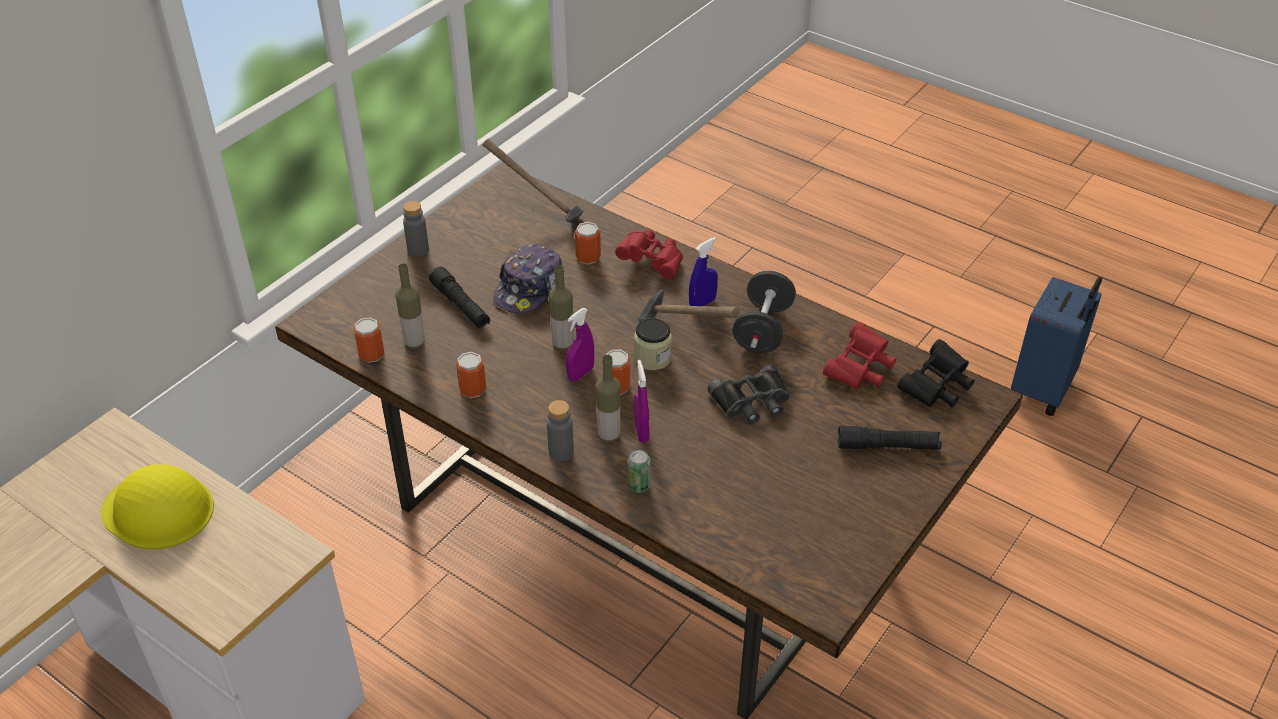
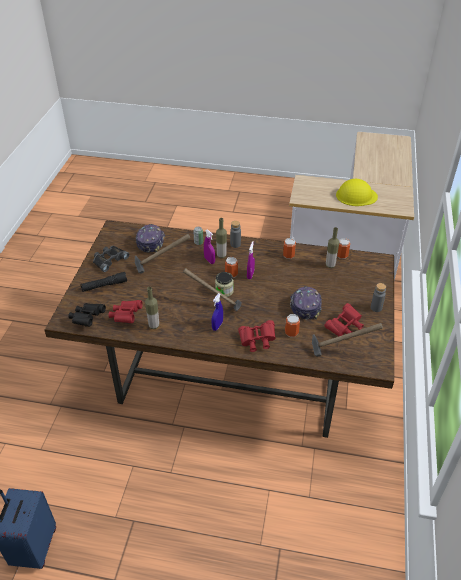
camera: 155 degrees right, 0 degrees up
black flashlight [429,267,490,328] -> none
bottle [549,265,574,350] -> bottle moved to [145,287,159,329]
black binoculars [707,365,790,424] -> black binoculars moved to [93,246,129,272]
black dumbbell [733,271,796,353] -> none
none -> hammer [135,234,190,274]
none -> cap [136,224,165,253]
none -> red binoculars [324,303,364,337]

